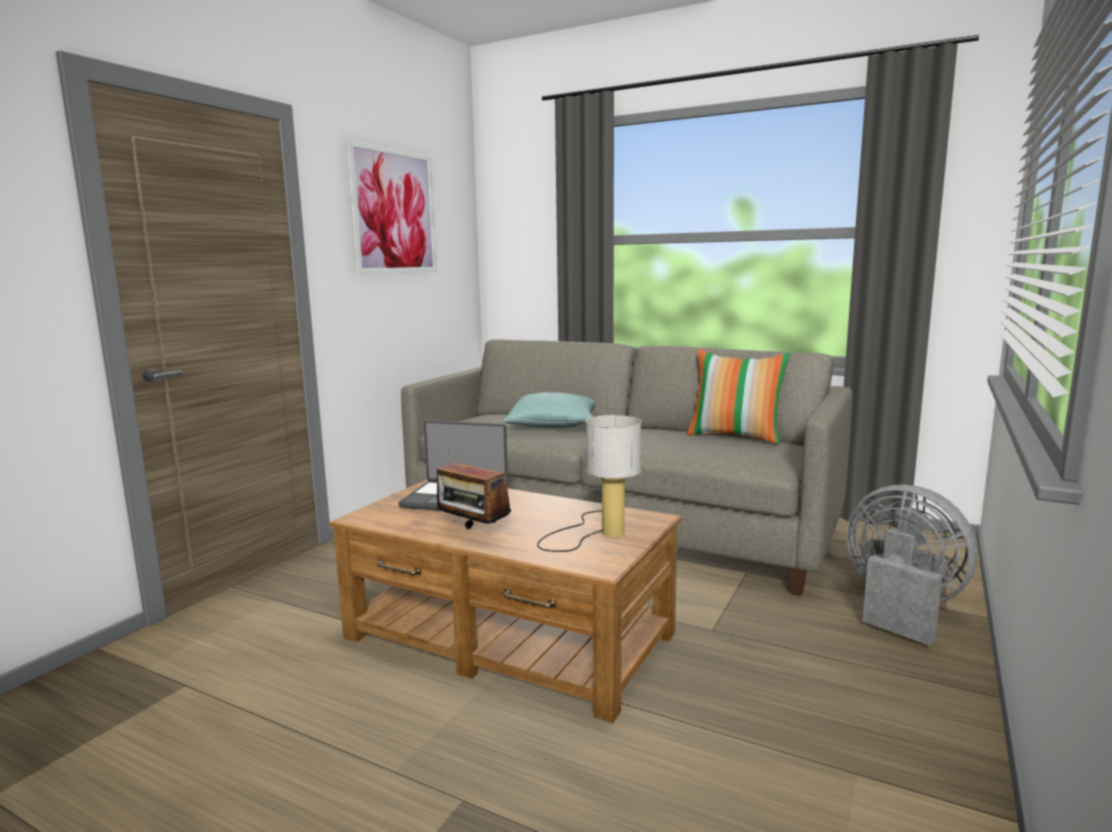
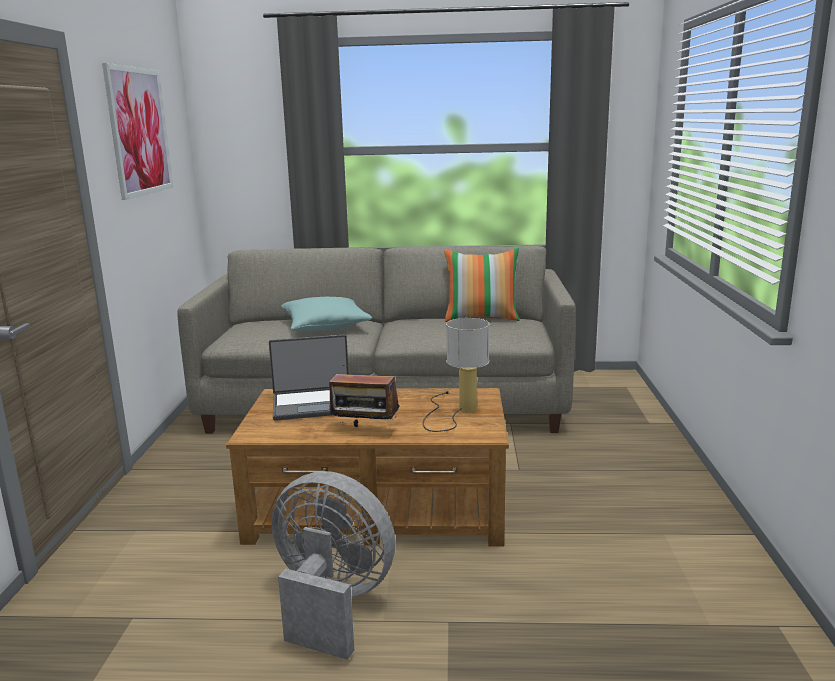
camera: 25 degrees left, 5 degrees up
grey fan [847,485,977,646] -> grey fan moved to [271,471,396,660]

